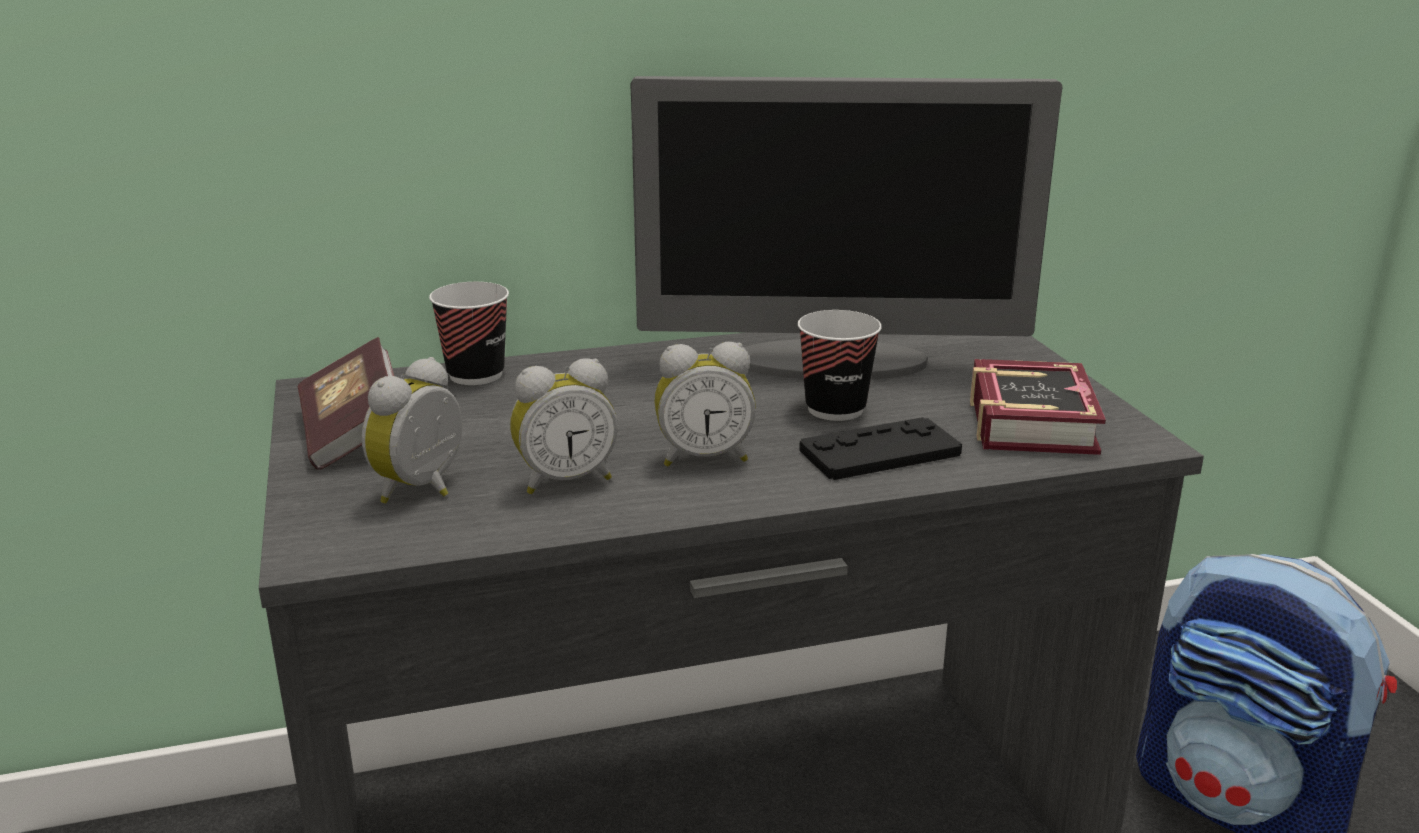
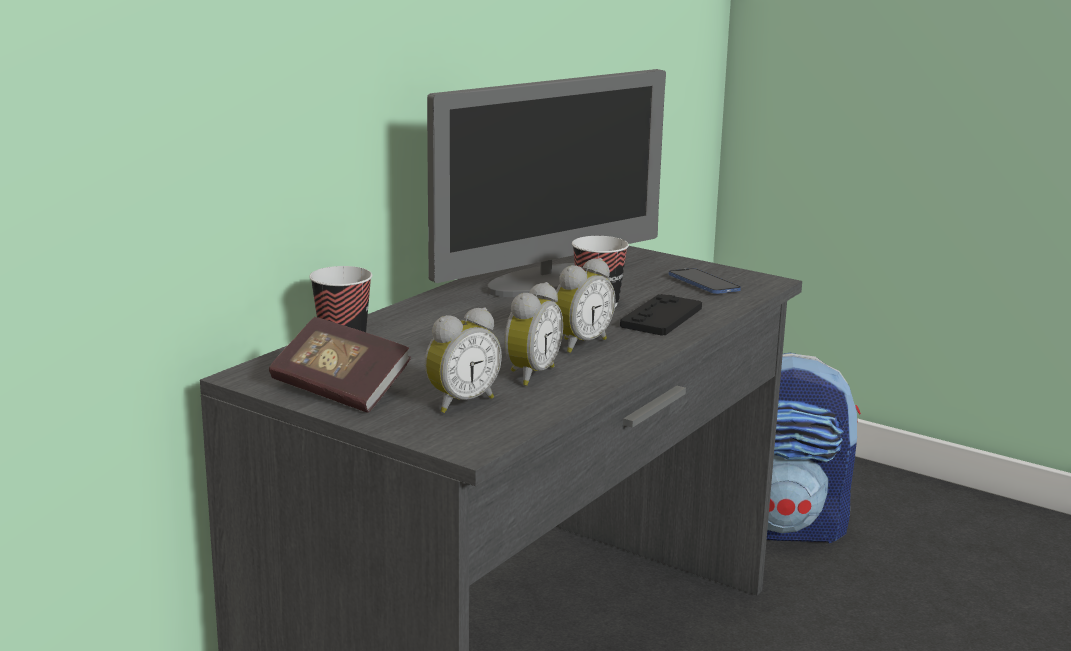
camera: 40 degrees left, 5 degrees down
alarm clock [362,357,462,504] -> alarm clock turned 120 degrees counterclockwise [425,307,502,413]
book [970,359,1106,455] -> phone [669,268,741,294]

